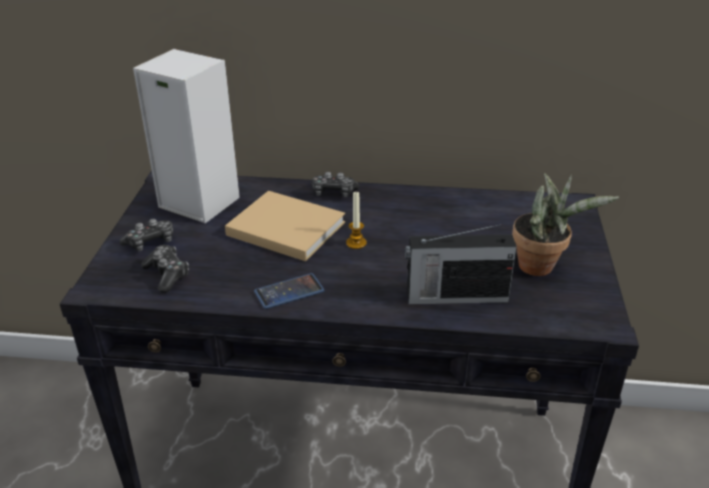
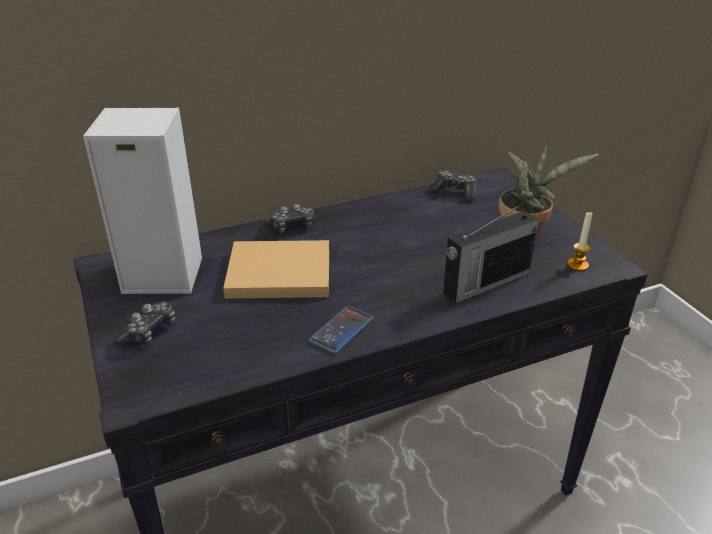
camera: 30 degrees left, 0 degrees up
game controller [141,245,189,293] -> game controller moved to [429,170,477,201]
candle [346,192,367,249] -> candle moved to [567,211,593,271]

